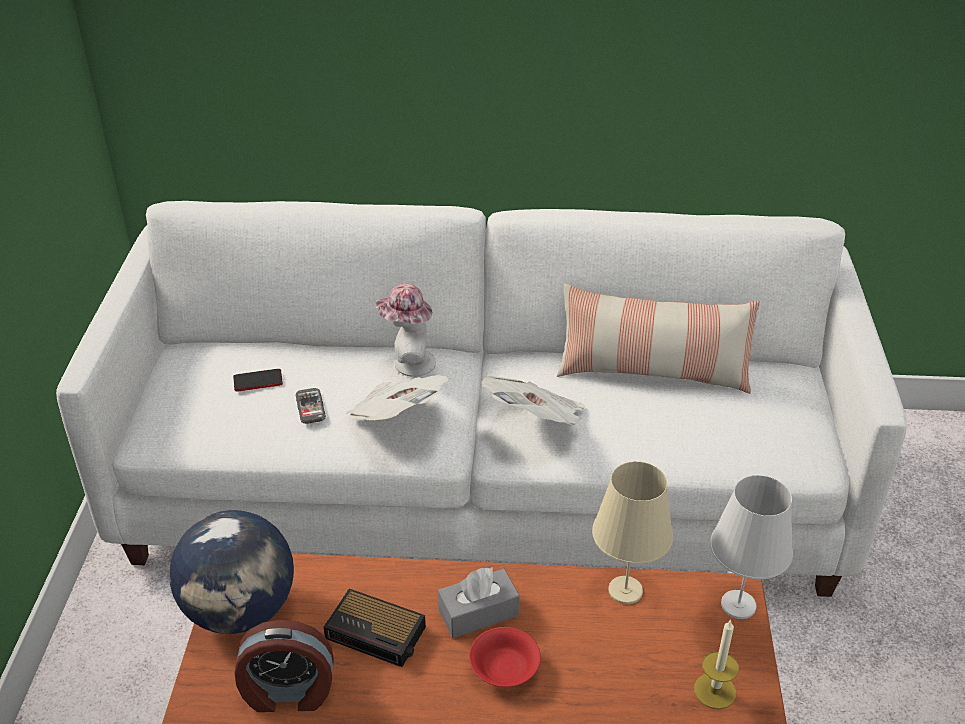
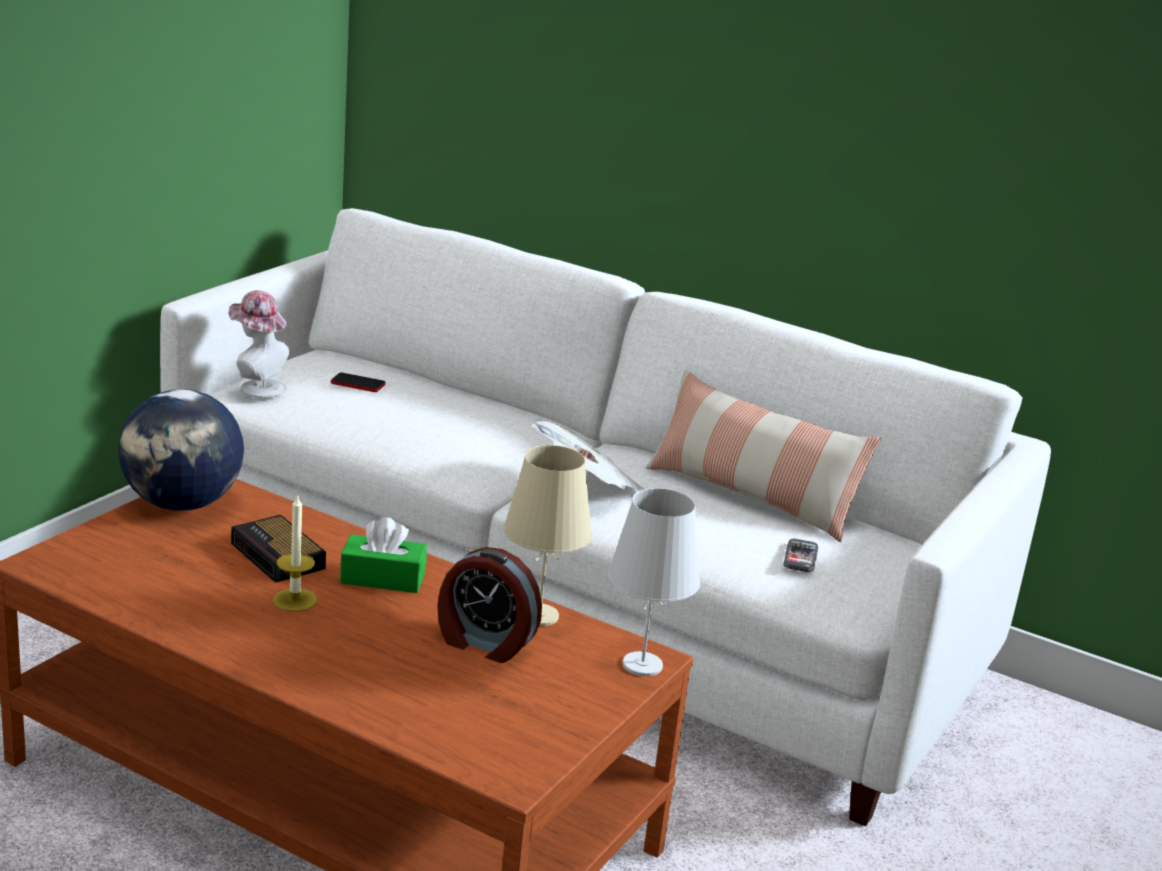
camera: 25 degrees right, 15 degrees down
alarm clock [234,620,334,712] -> alarm clock moved to [437,547,542,663]
phone [296,388,326,424] -> phone moved to [783,539,818,572]
newspaper [346,374,450,420] -> none
hat [375,283,436,377] -> hat moved to [228,290,289,398]
grey tissue box [438,567,520,638] -> green tissue box [340,517,427,593]
red bowl [469,627,541,687] -> none
candle [694,619,739,709] -> candle moved to [273,494,317,612]

